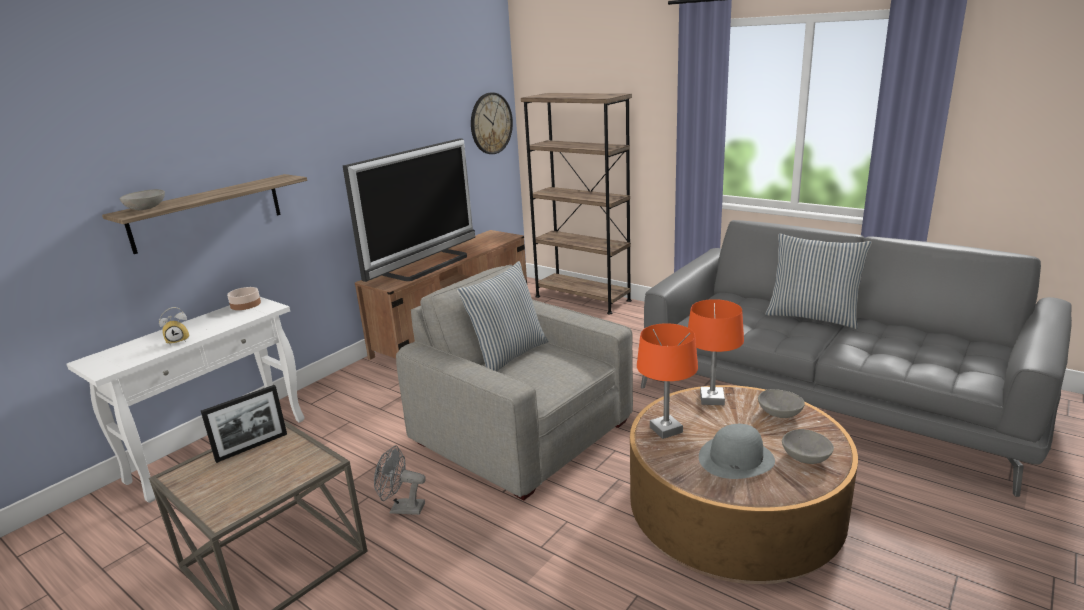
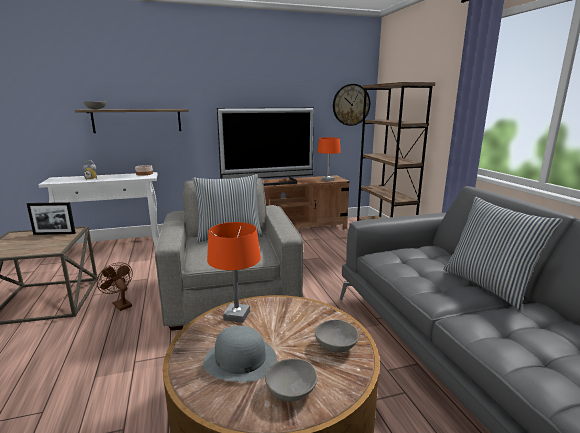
camera: 35 degrees right, 5 degrees down
grey fan [374,445,426,515] -> brown fan [97,262,133,311]
orange table lamp [688,299,744,405] -> orange table lamp moved to [317,137,341,182]

